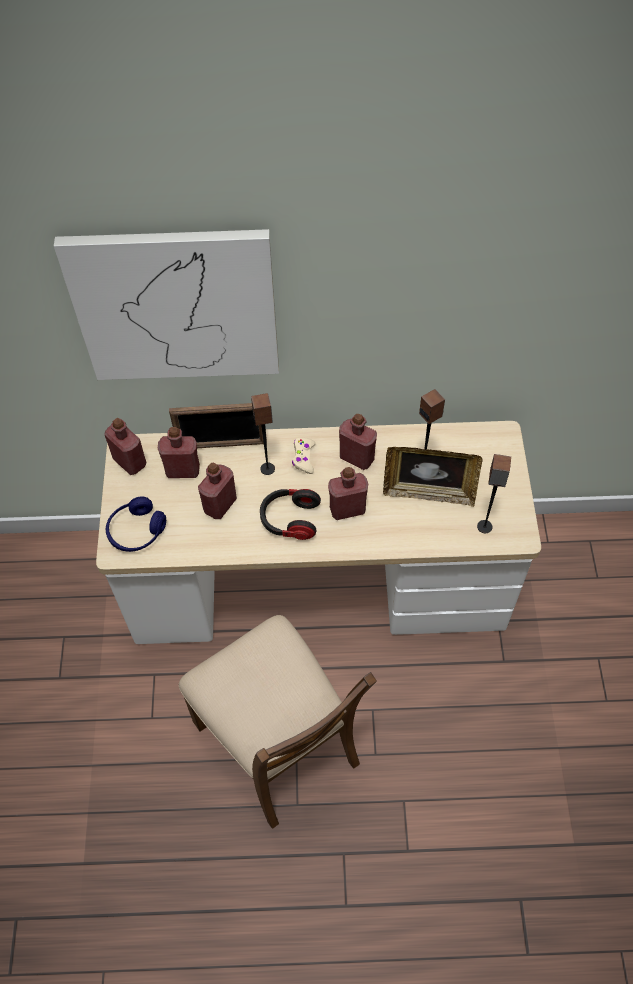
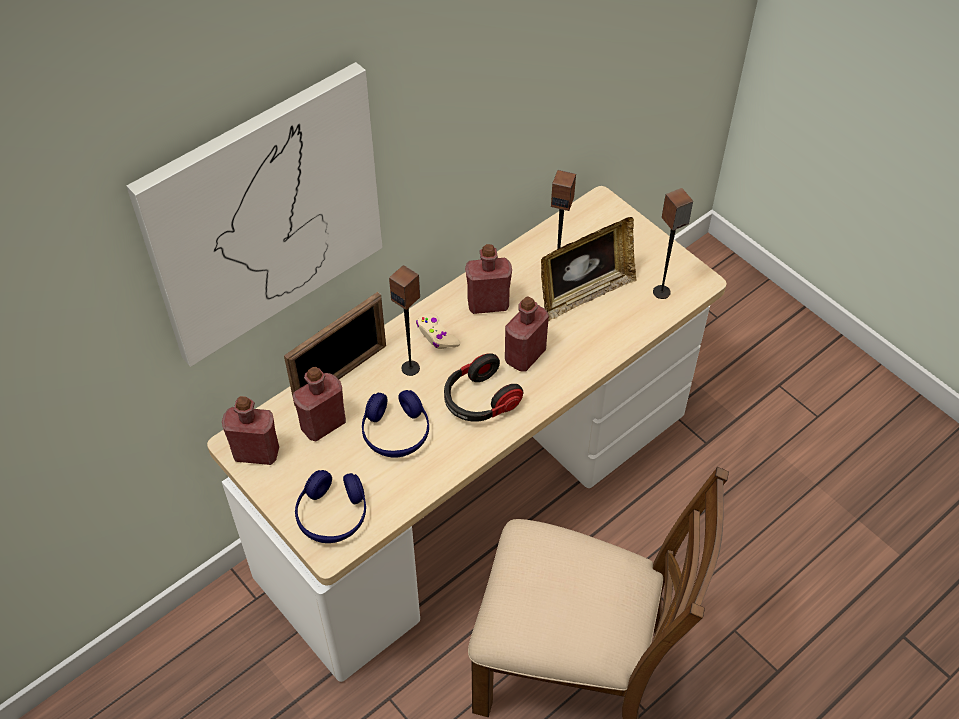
camera: 40 degrees left, 5 degrees down
red bottle [198,463,237,519] -> blue headphones [362,390,429,458]

